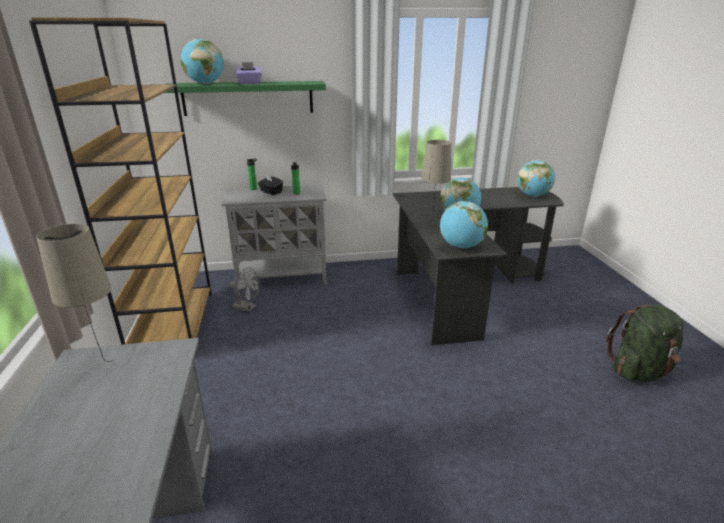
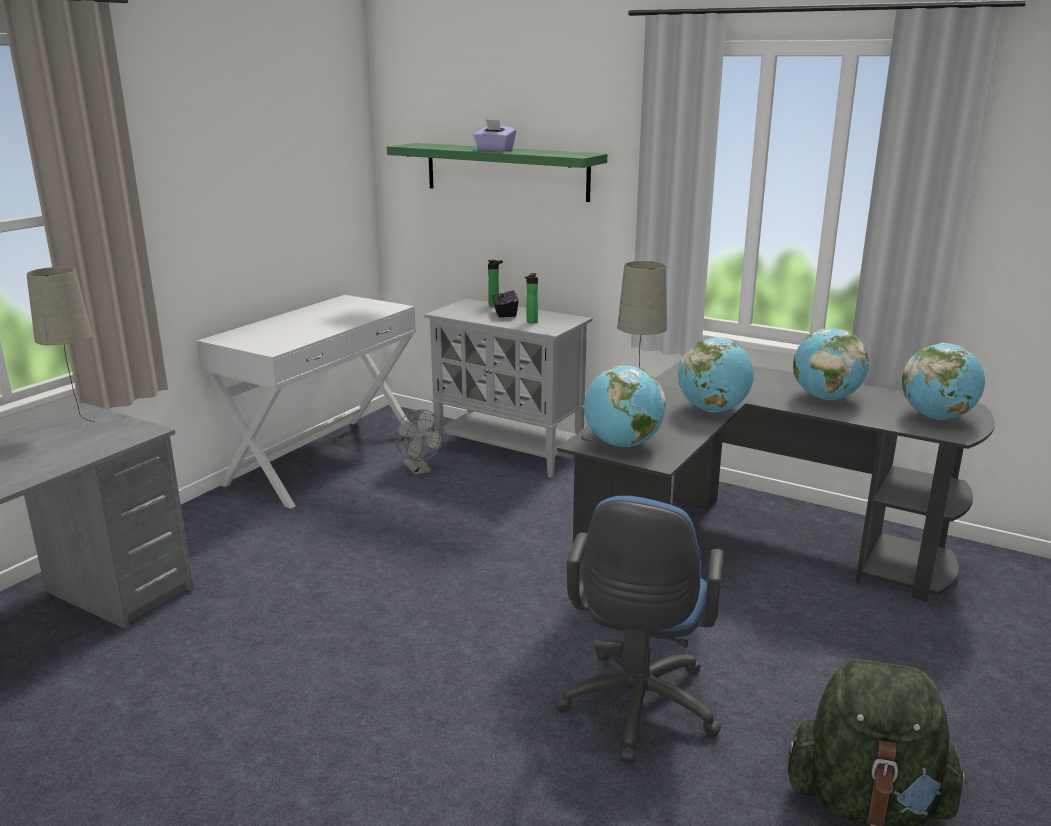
camera: 40 degrees right, 5 degrees down
brown bookcase [29,17,212,357] -> white console table [197,295,416,509]
globe [180,39,224,84] -> globe moved to [793,328,869,400]
none -> blue office chair [555,496,723,763]

